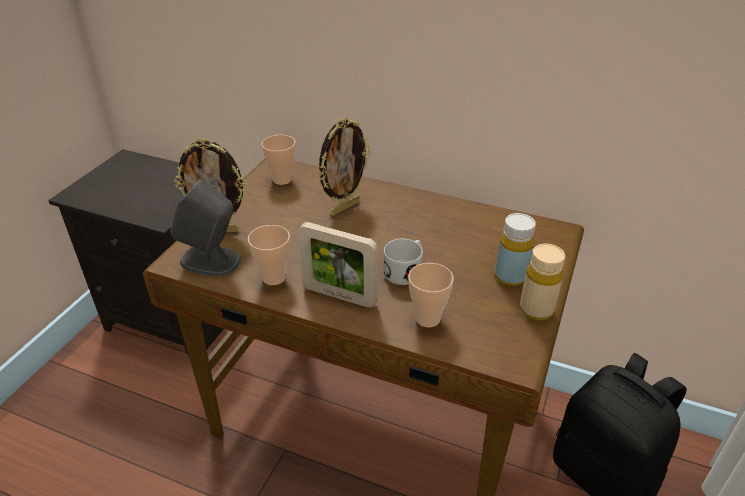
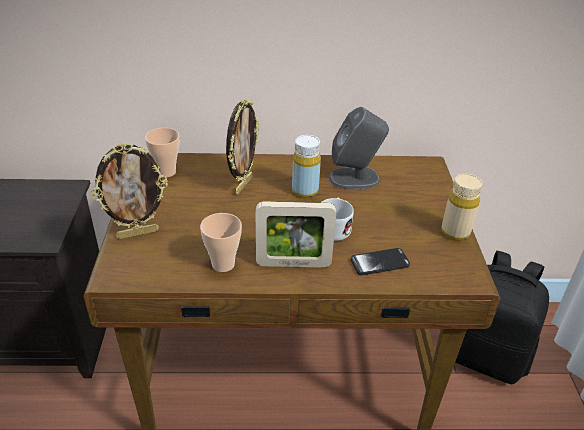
camera: 25 degrees left, 0 degrees up
grey speaker [170,179,241,276] -> grey speaker moved to [329,107,389,189]
cup [408,263,454,327] -> phone [351,248,410,275]
yellow bottle [495,213,536,286] -> yellow bottle moved to [292,135,321,198]

